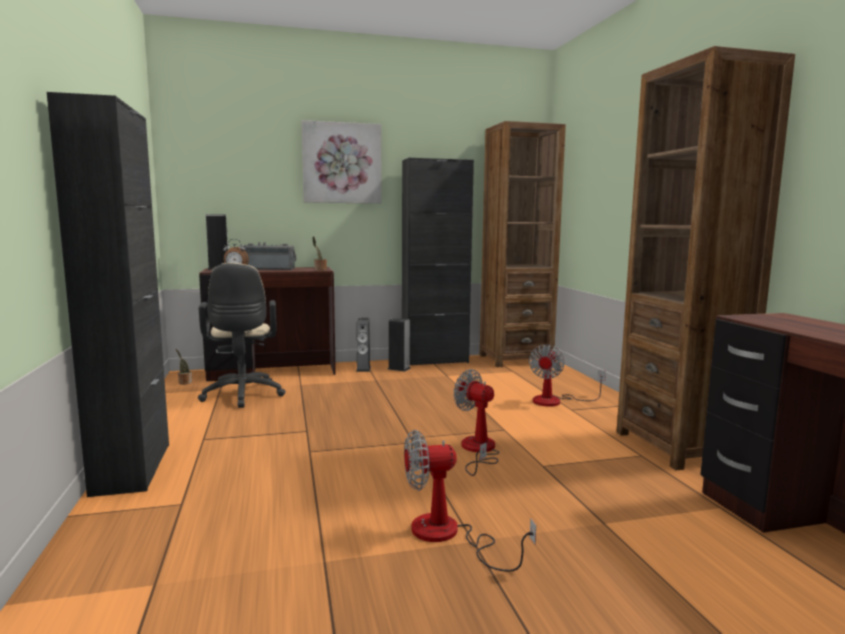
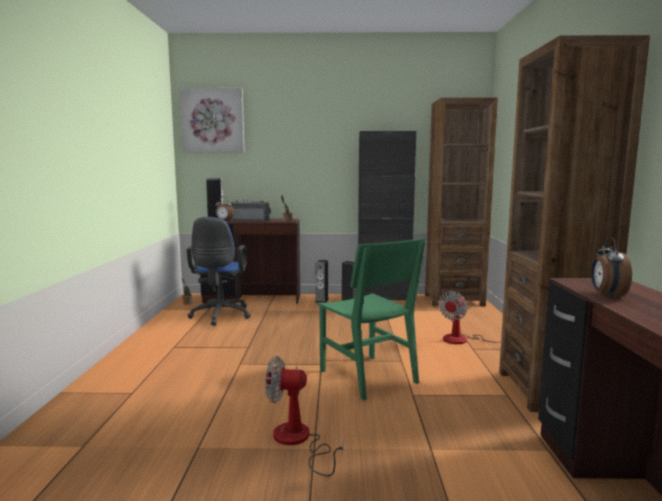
camera: 15 degrees right, 0 degrees up
black cabinet [47,92,169,497] -> none
beige office chair [198,263,286,408] -> blue office chair [186,217,251,325]
picture [302,120,382,204] -> picture moved to [179,88,245,152]
fan [453,369,500,476] -> green chair [317,238,425,401]
none -> alarm clock [591,237,632,298]

